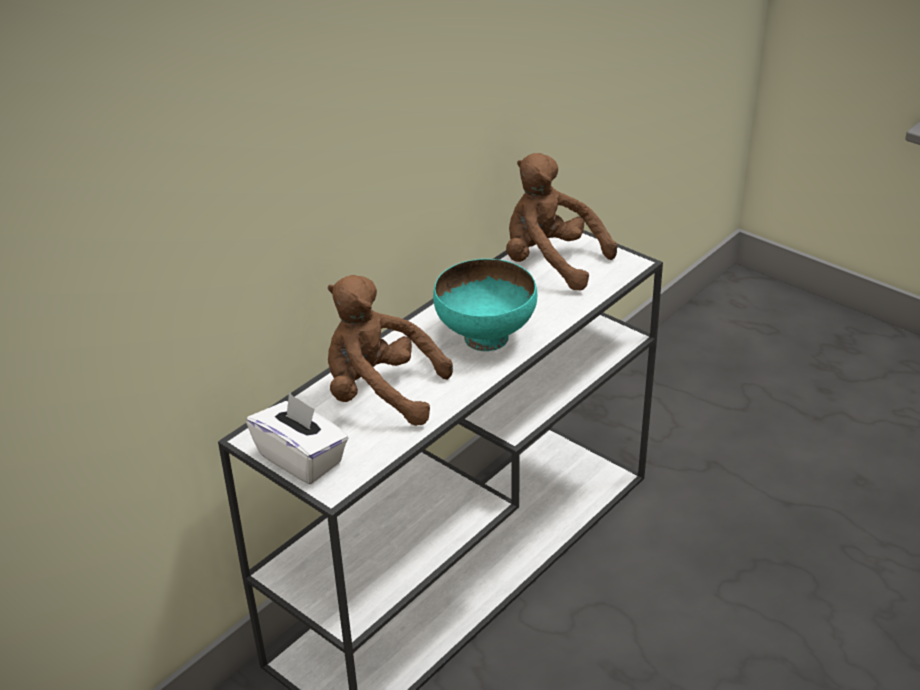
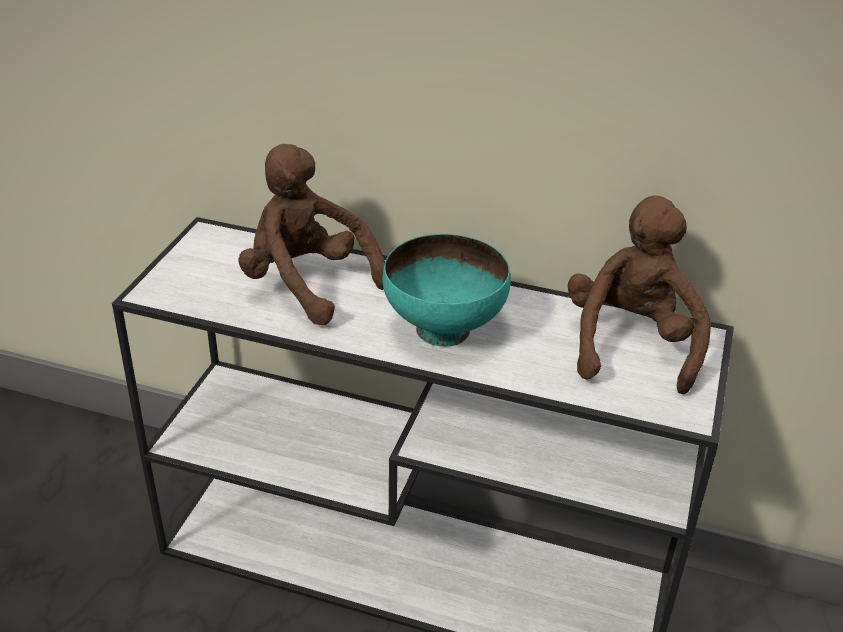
camera: 65 degrees right, 0 degrees up
white tissue box [246,392,349,484] -> none
brown plush toy [328,275,453,426] -> brown plush toy turned 45 degrees counterclockwise [238,144,385,326]

